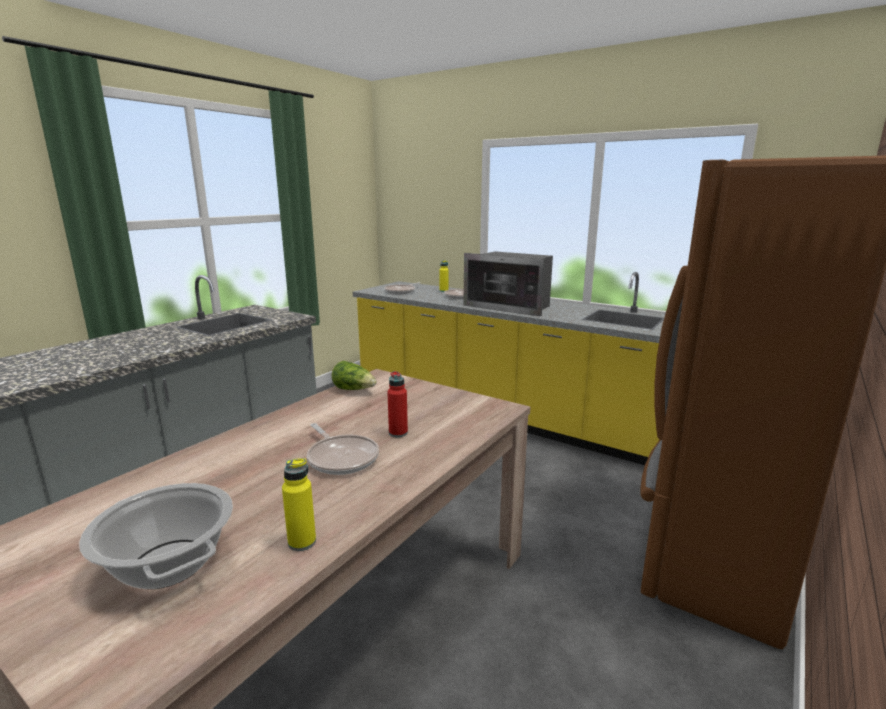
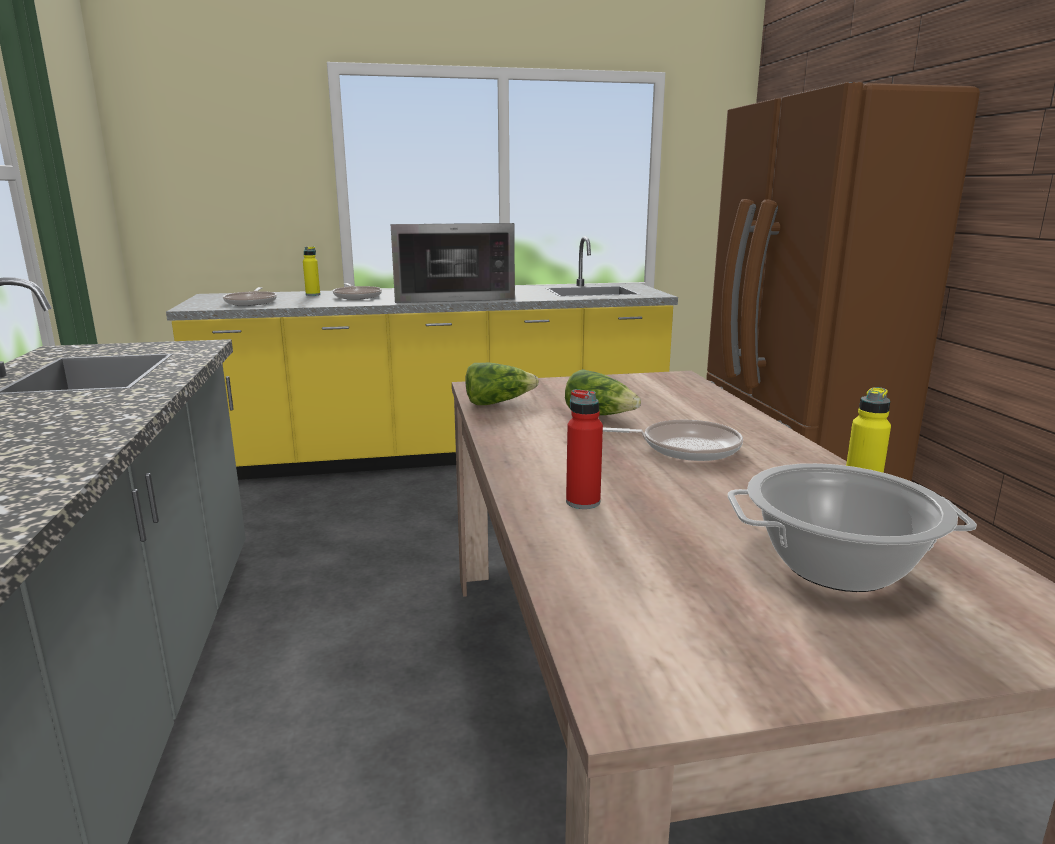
camera: 45 degrees left, 0 degrees up
red bottle [387,371,408,437] -> red bottle moved to [566,389,603,509]
none -> lettuce [565,369,641,415]

